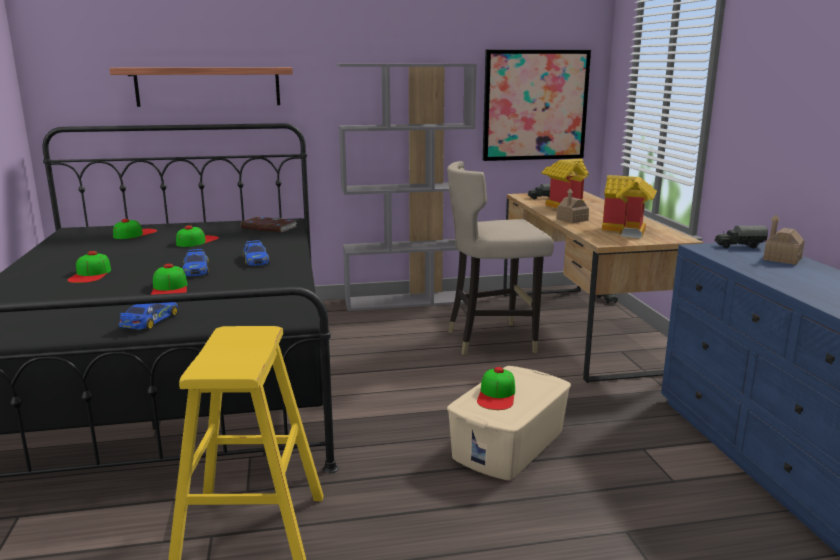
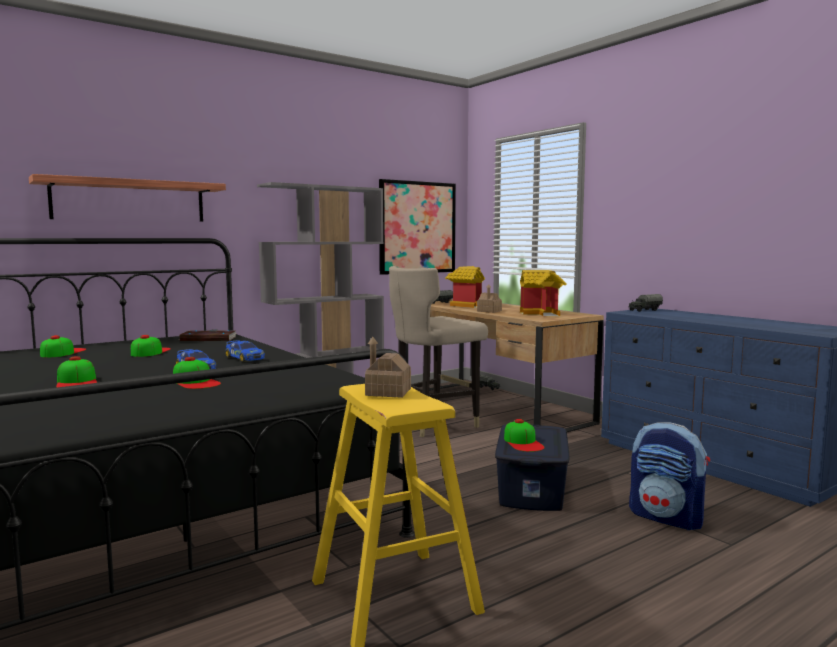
camera: 25 degrees left, 10 degrees down
toy car [119,302,178,330] -> none
beige storage box [447,366,571,481] -> blue storage box [495,424,570,511]
toy house [763,215,805,265] -> toy house moved to [365,337,411,398]
none -> backpack [629,422,710,530]

